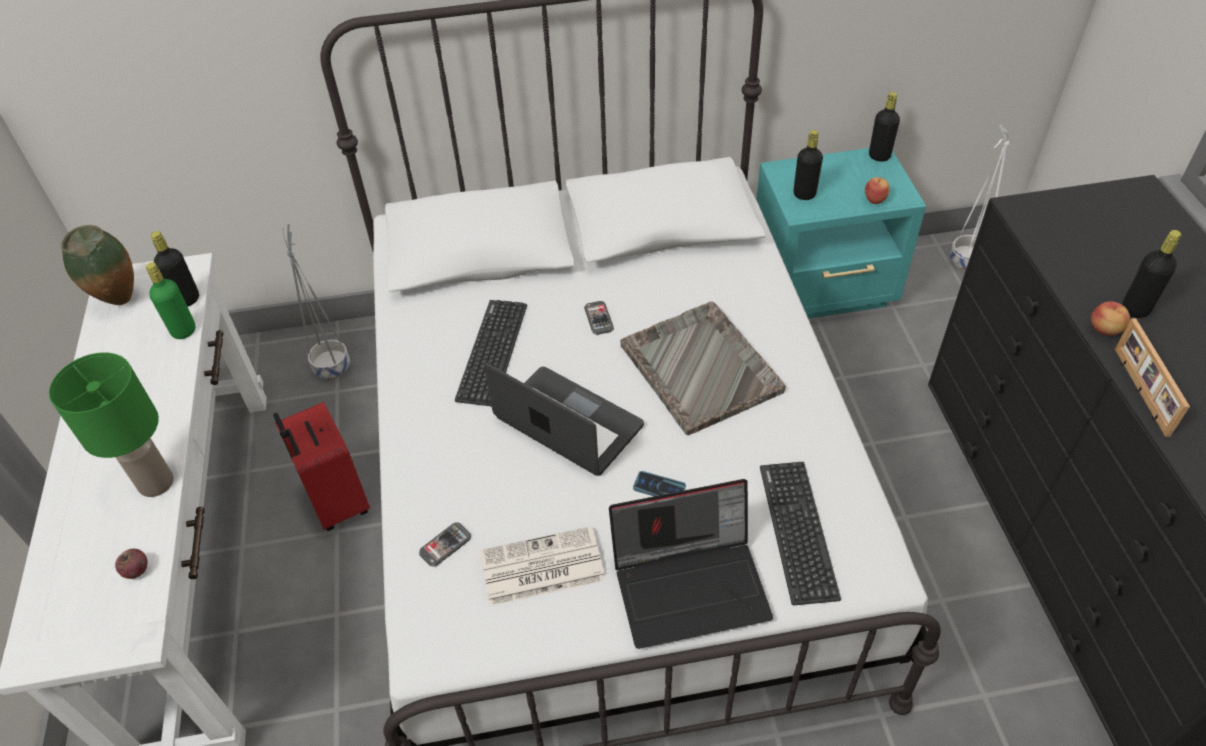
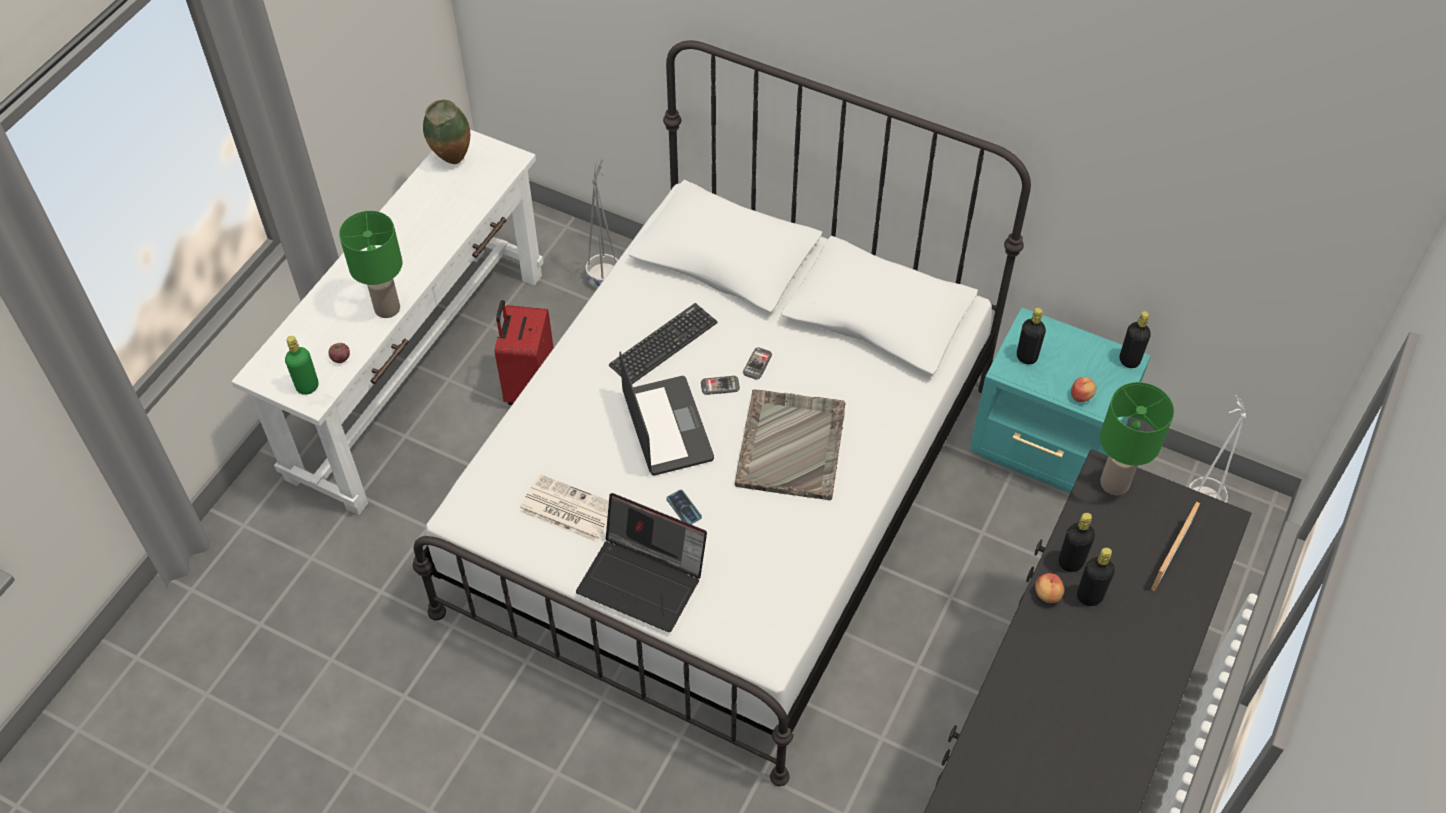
camera: 35 degrees right, 5 degrees up
green bottle [146,262,195,339] -> green bottle moved to [285,336,319,395]
black bottle [151,231,199,307] -> black bottle moved to [1059,513,1095,572]
phone [419,522,471,567] -> phone moved to [701,376,740,395]
keyboard [760,462,841,605] -> none
picture frame [1115,318,1190,437] -> picture frame moved to [1151,502,1200,591]
none -> green table lamp [1100,382,1174,495]

